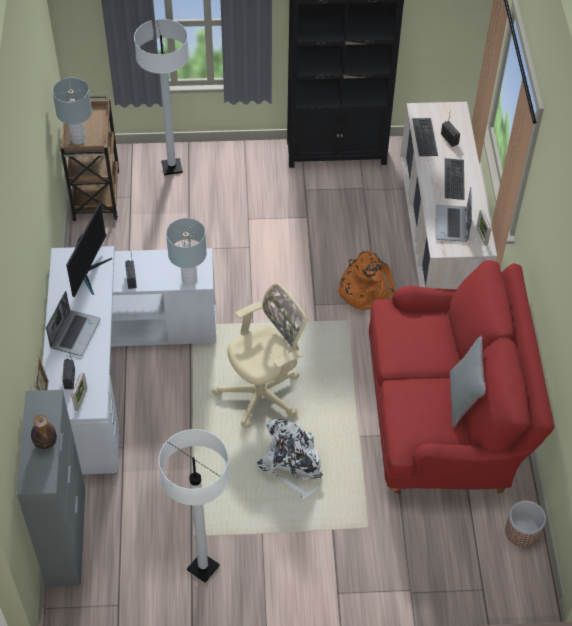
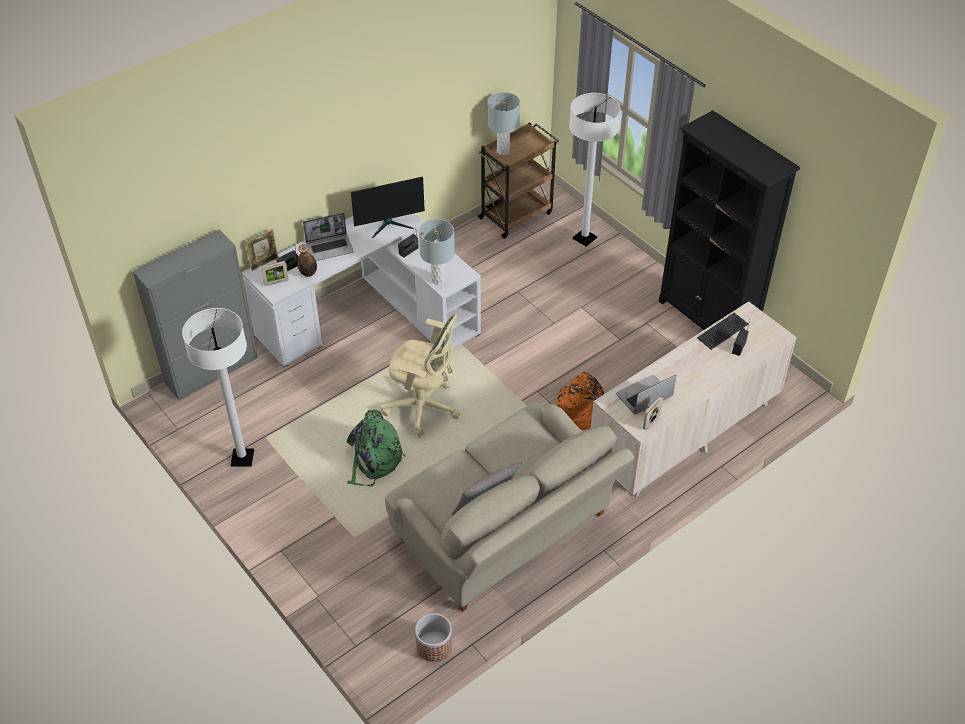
camera: 55 degrees right, 5 degrees down
bottle [31,415,57,450] -> bottle moved to [297,244,317,277]
white backpack [256,419,323,500] -> green backpack [347,409,405,486]
red sofa [369,260,555,494] -> beige sofa [385,402,634,612]
keyboard [445,158,465,200] -> none

